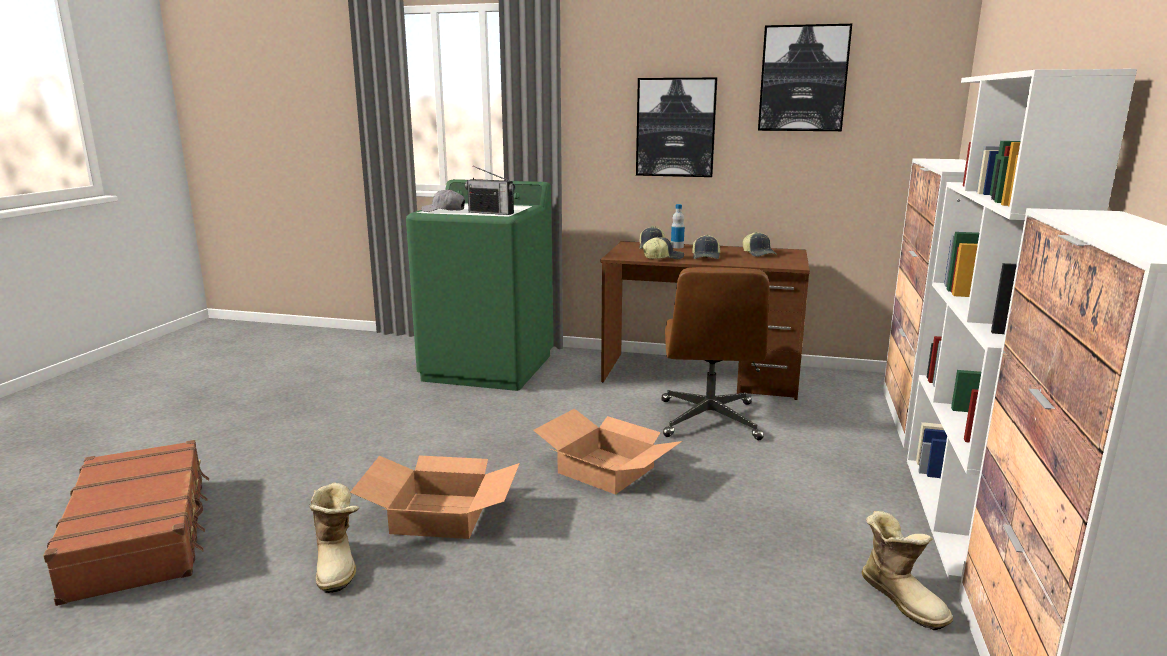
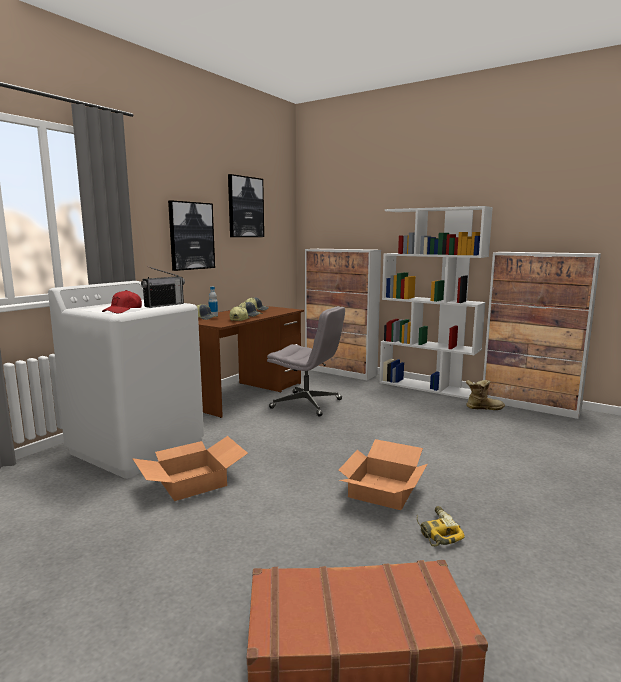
camera: 70 degrees left, 5 degrees down
boot [310,482,359,593] -> power drill [417,506,465,546]
green washing machine [406,179,554,391] -> white washing machine [48,281,204,479]
grey cap [421,189,465,212] -> red cap [102,290,142,313]
cardboard box [533,408,682,495] -> cardboard box moved to [132,436,248,501]
brown office chair [661,267,769,440] -> grey office chair [267,306,345,417]

